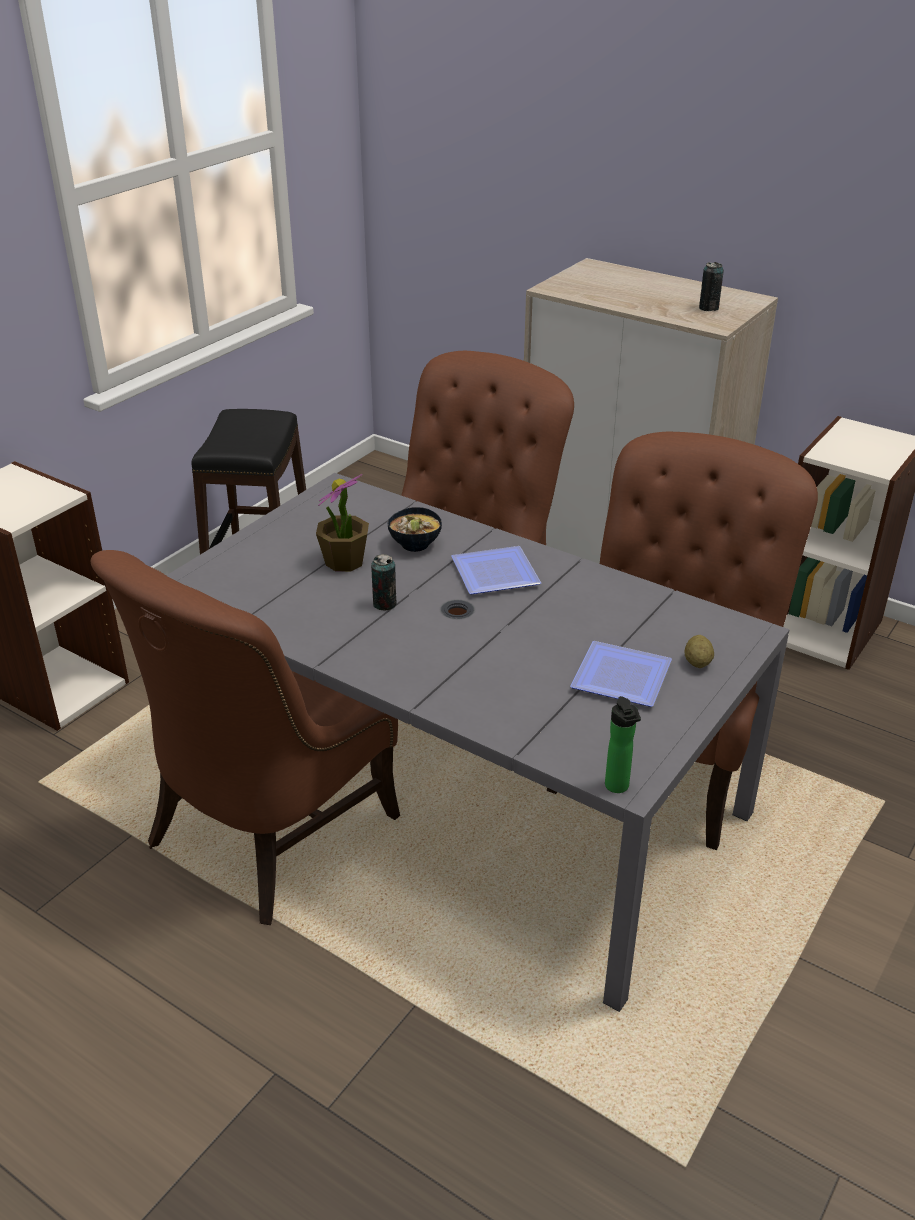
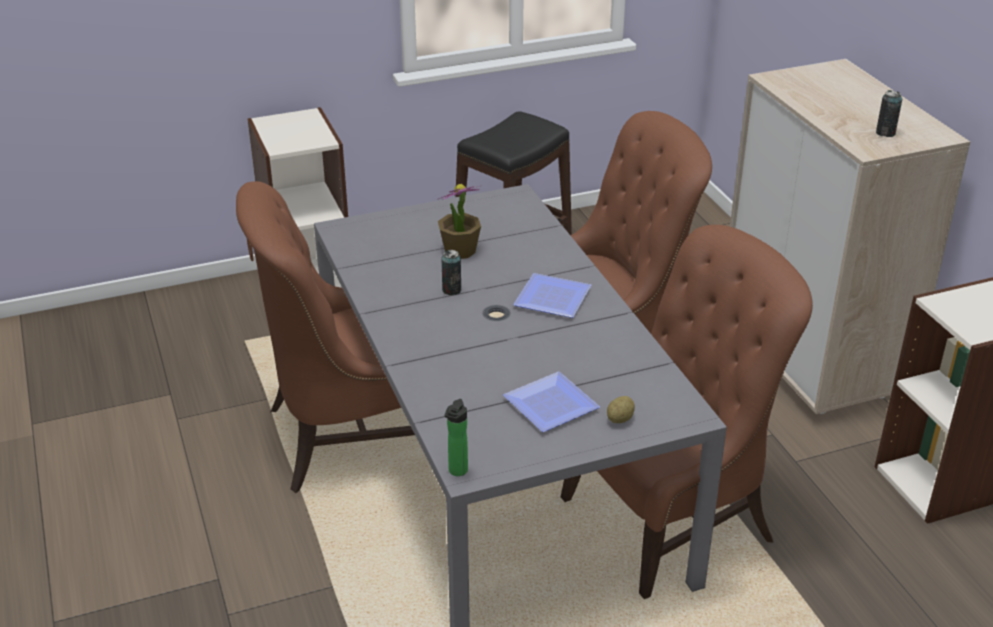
camera: 35 degrees right, 0 degrees up
bowl [388,507,442,552] -> none

